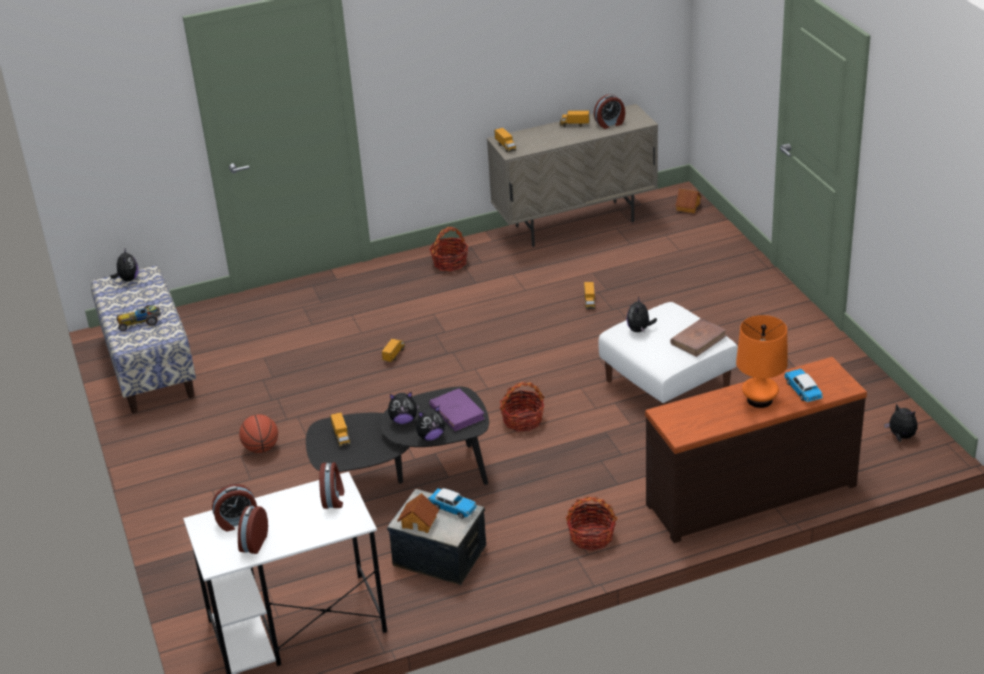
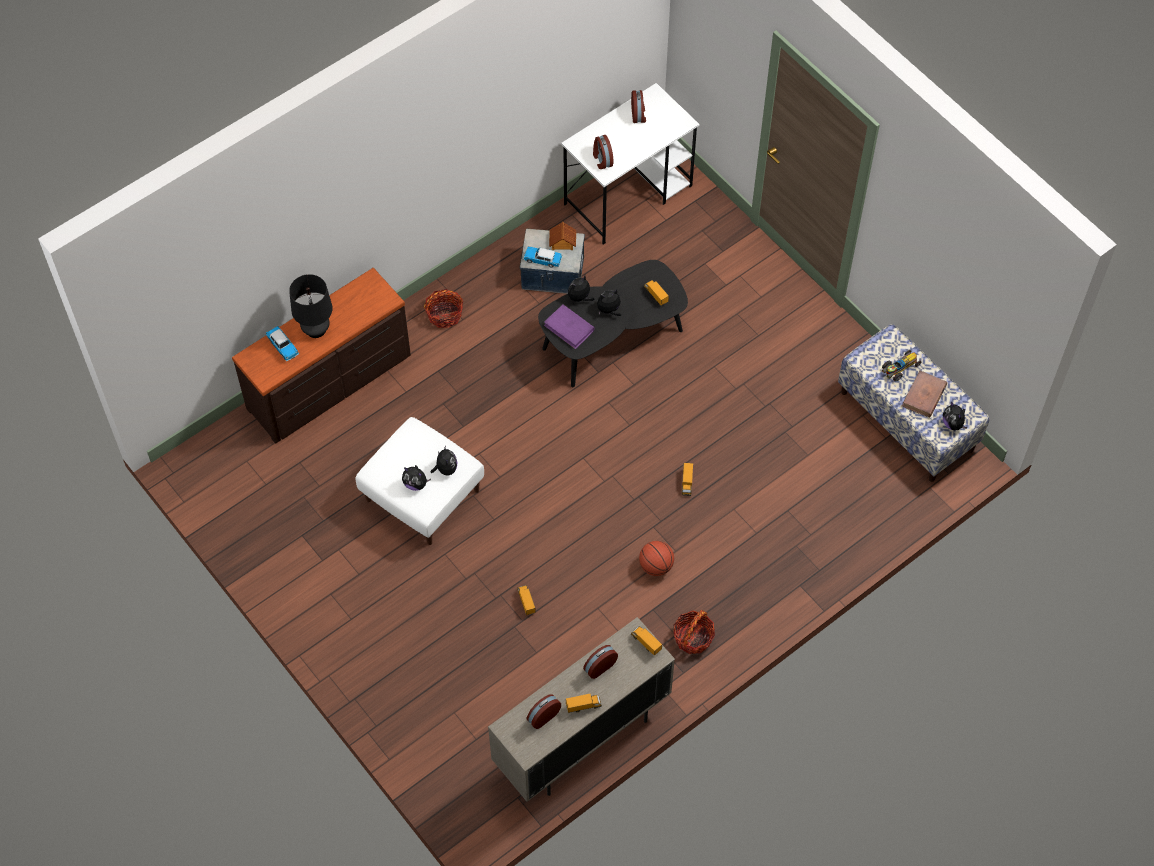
camera: 160 degrees right, 25 degrees up
alarm clock [212,484,257,532] -> alarm clock moved to [583,645,618,679]
basketball [239,414,278,453] -> basketball moved to [639,541,674,576]
basket [500,382,544,432] -> none
brown book [670,318,727,357] -> brown book moved to [902,370,947,418]
toy house [675,189,701,213] -> none
orange table lamp [736,315,788,408] -> black table lamp [289,274,333,338]
plush toy [884,404,918,442] -> plush toy moved to [402,465,431,491]

